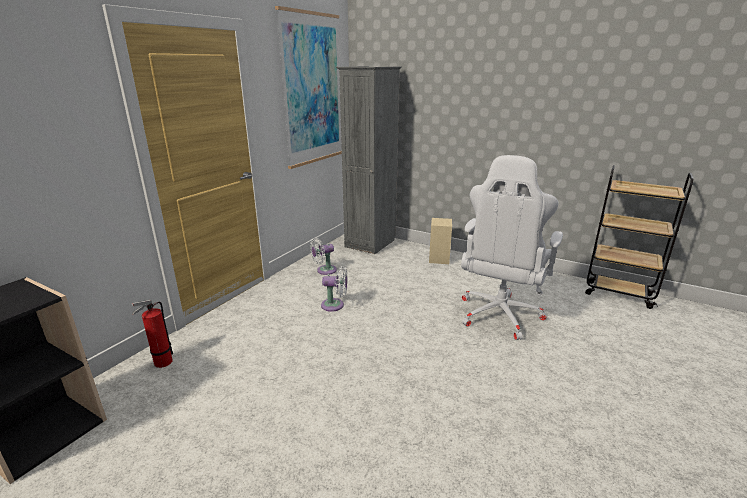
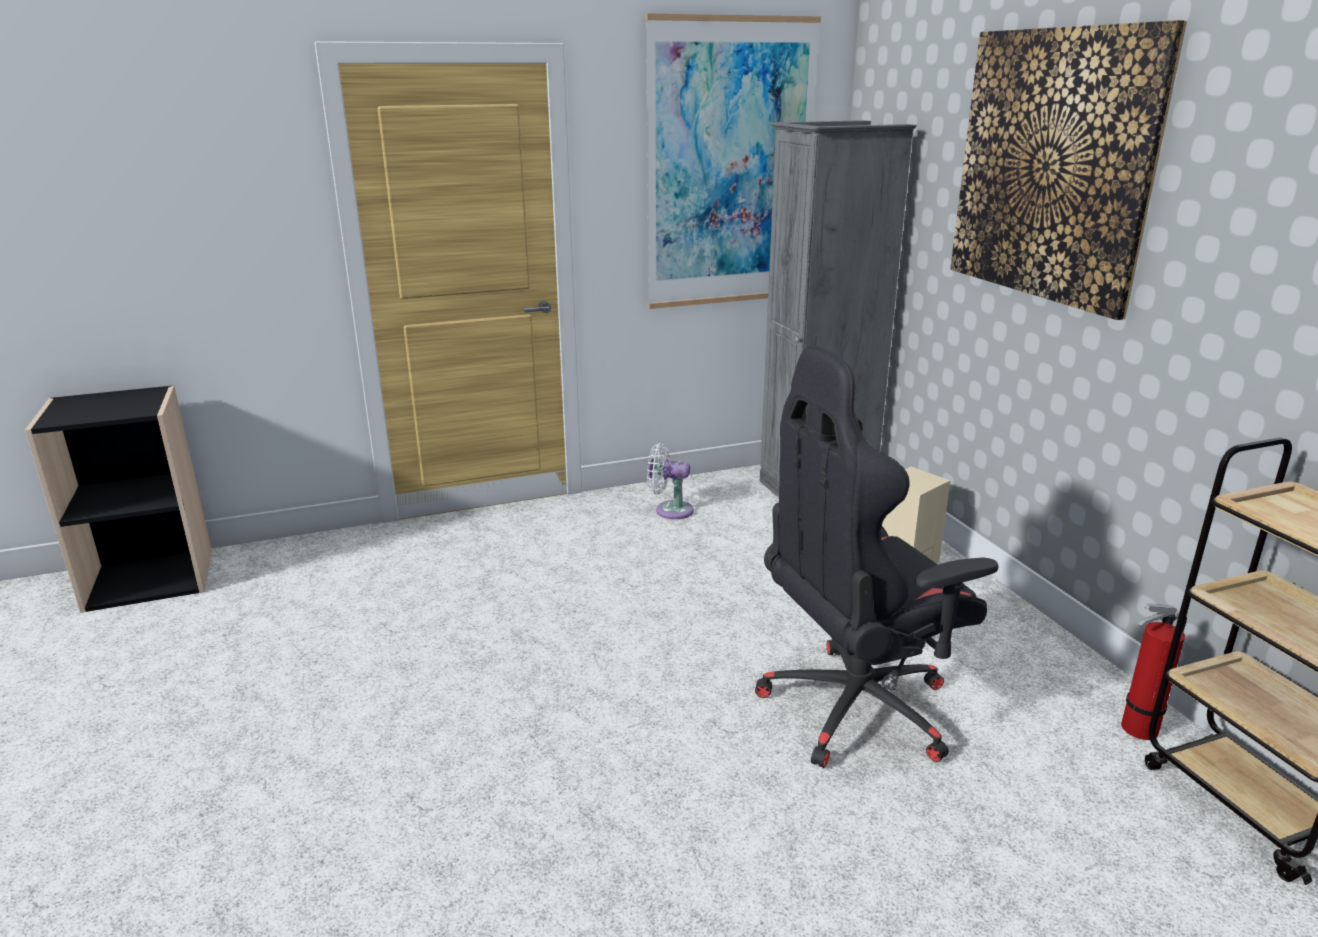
camera: 40 degrees right, 0 degrees up
fire extinguisher [132,300,173,368] -> fire extinguisher moved to [1121,603,1187,740]
white fan [321,266,347,312] -> none
white office chair [461,155,563,340] -> black office chair [755,346,998,768]
none -> picture [950,20,1187,320]

